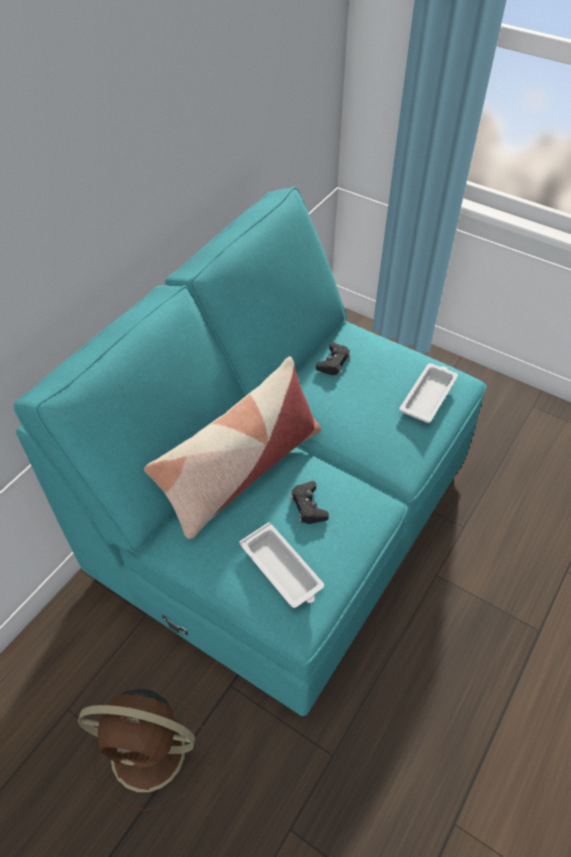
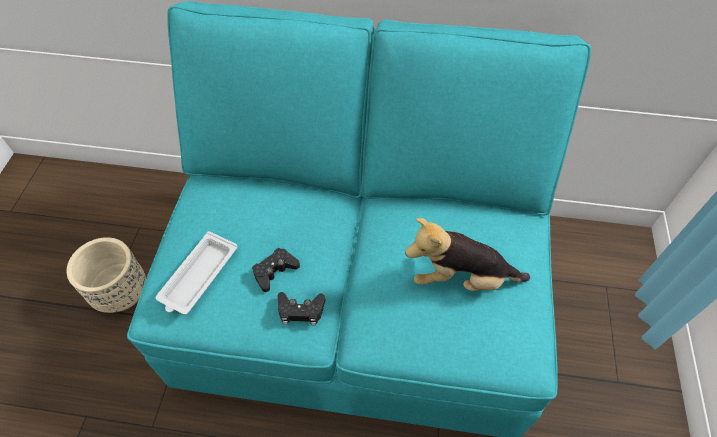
camera: 65 degrees right, 5 degrees up
brown fan [78,689,205,811] -> beige planter [67,237,146,313]
pillow [144,356,321,539] -> none
black game controller [316,342,350,375] -> black game controller moved to [277,292,326,325]
white tray [399,363,458,423] -> none
none -> plush toy [405,218,530,291]

